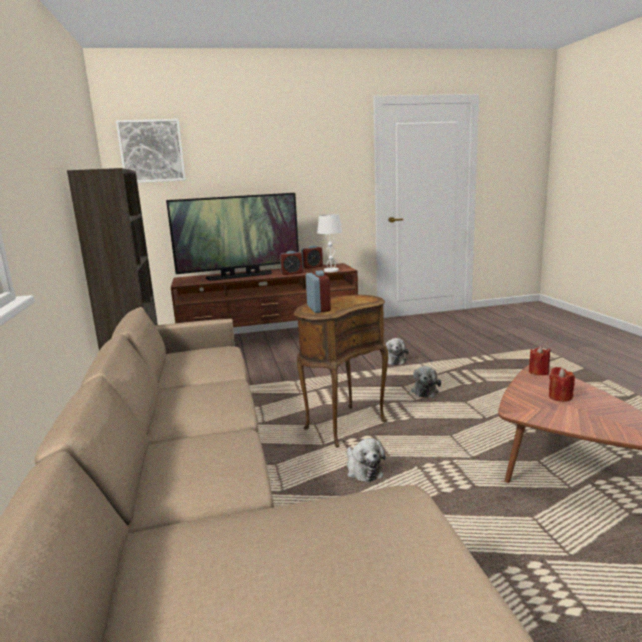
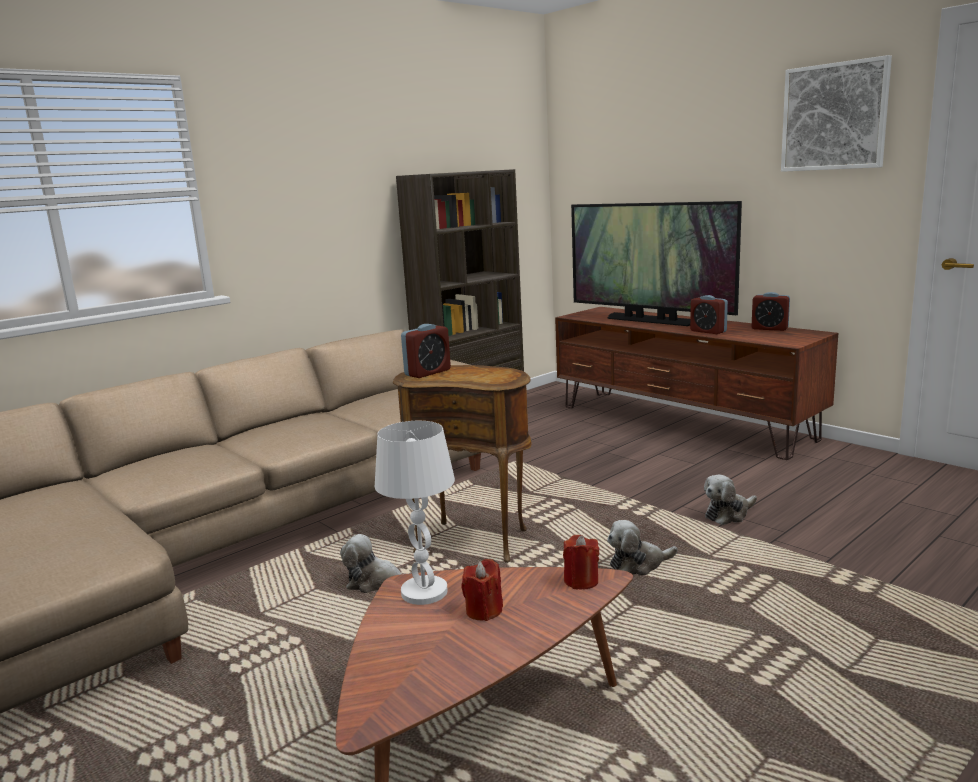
camera: 60 degrees right, 0 degrees up
picture [116,119,186,183] -> picture moved to [781,55,892,172]
white table lamp [317,214,342,272] -> white table lamp moved to [375,421,455,605]
plush toy [347,438,386,482] -> plush toy turned 60 degrees clockwise [340,534,412,593]

